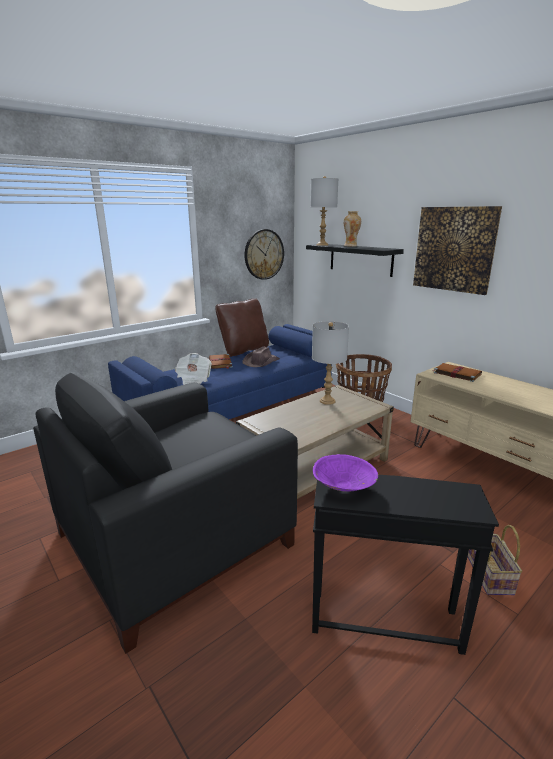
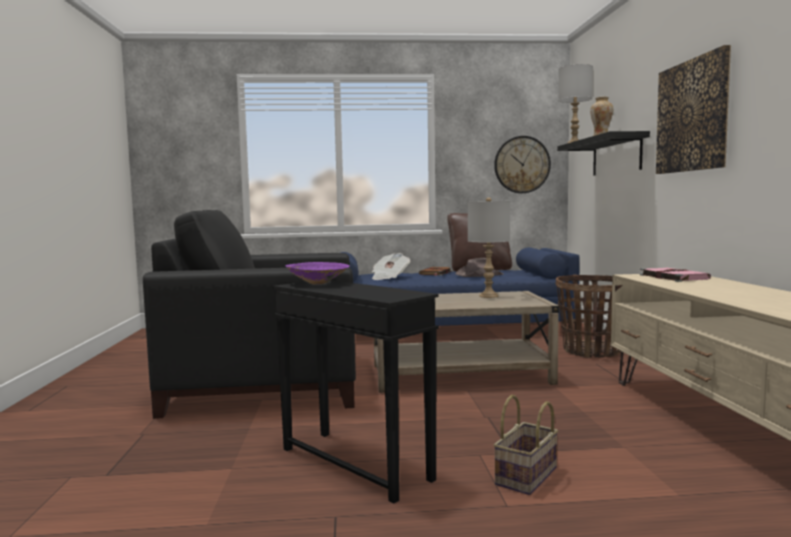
camera: 35 degrees right, 15 degrees down
brown book [433,363,482,382] -> pink book [640,268,711,282]

